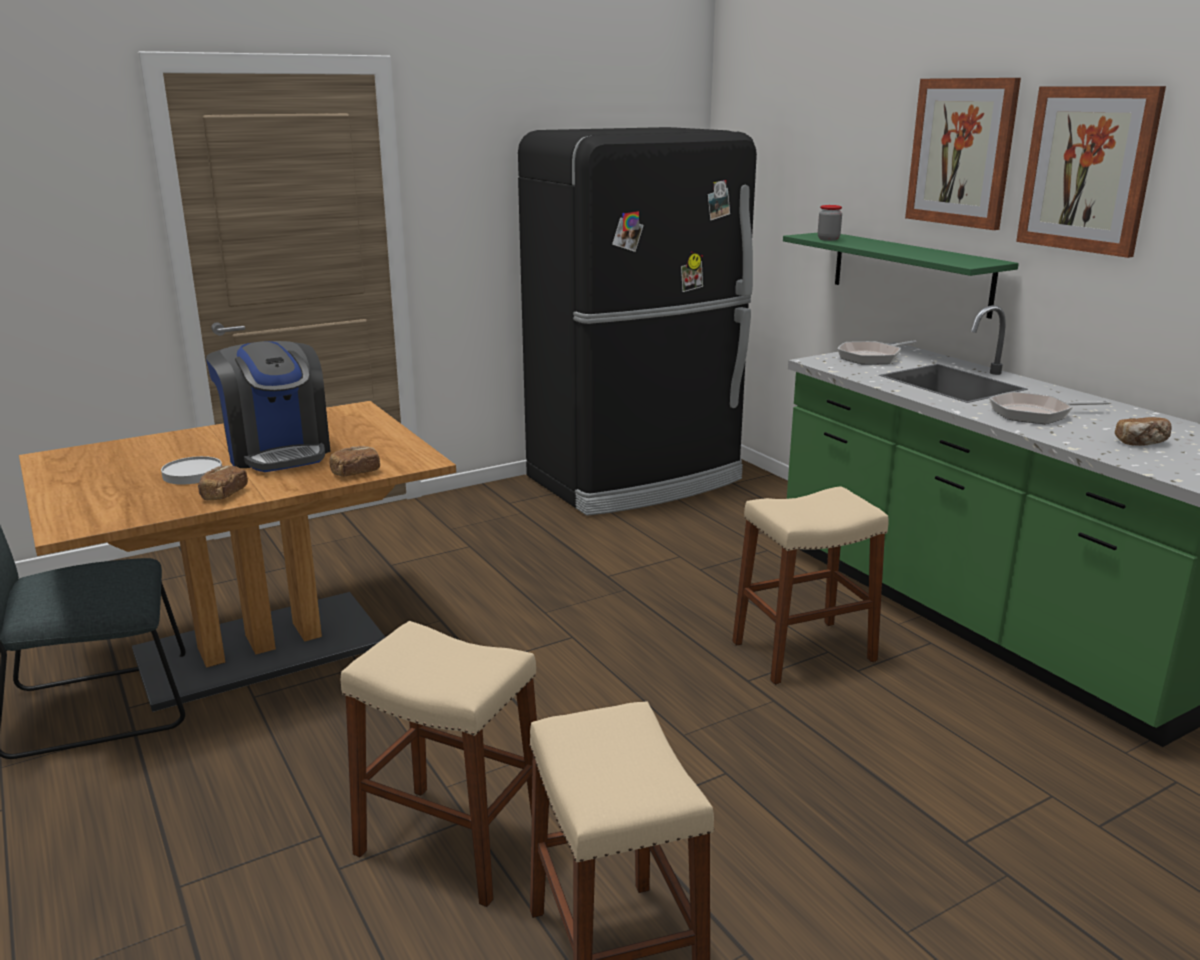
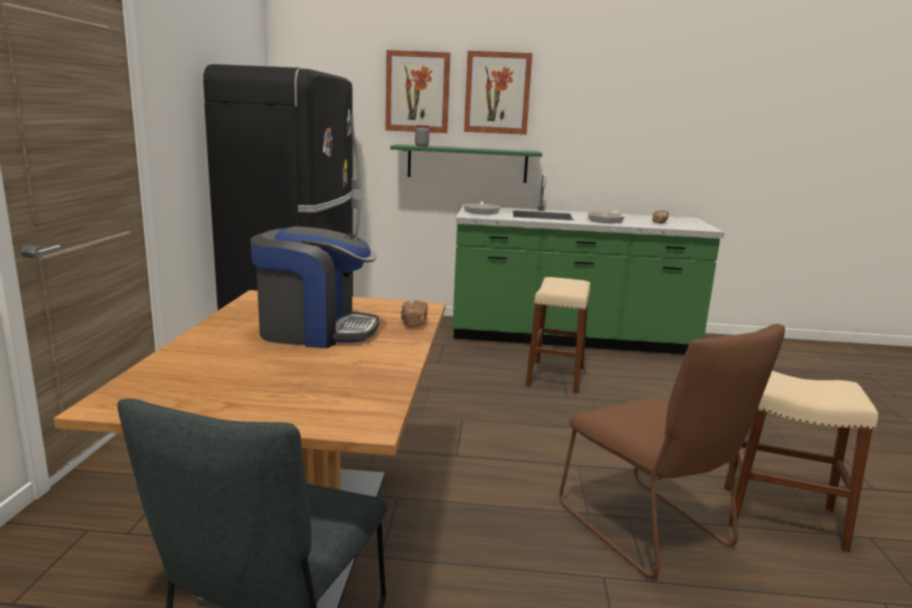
camera: 55 degrees left, 5 degrees down
white plate [161,456,222,484] -> none
bread [198,465,248,500] -> none
beige stool [341,621,537,907] -> brown chair [559,324,785,579]
picture [1016,86,1166,258] -> picture moved to [386,50,451,133]

